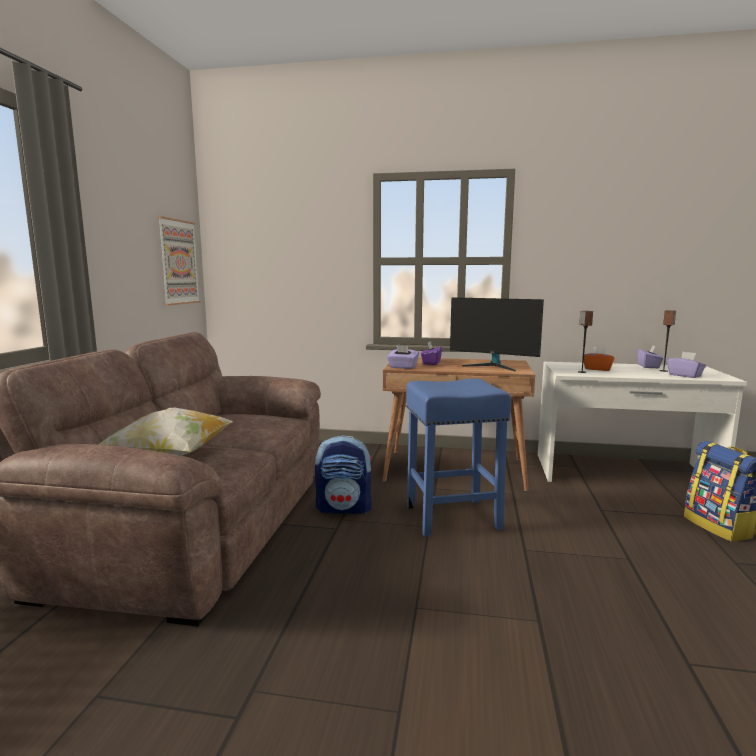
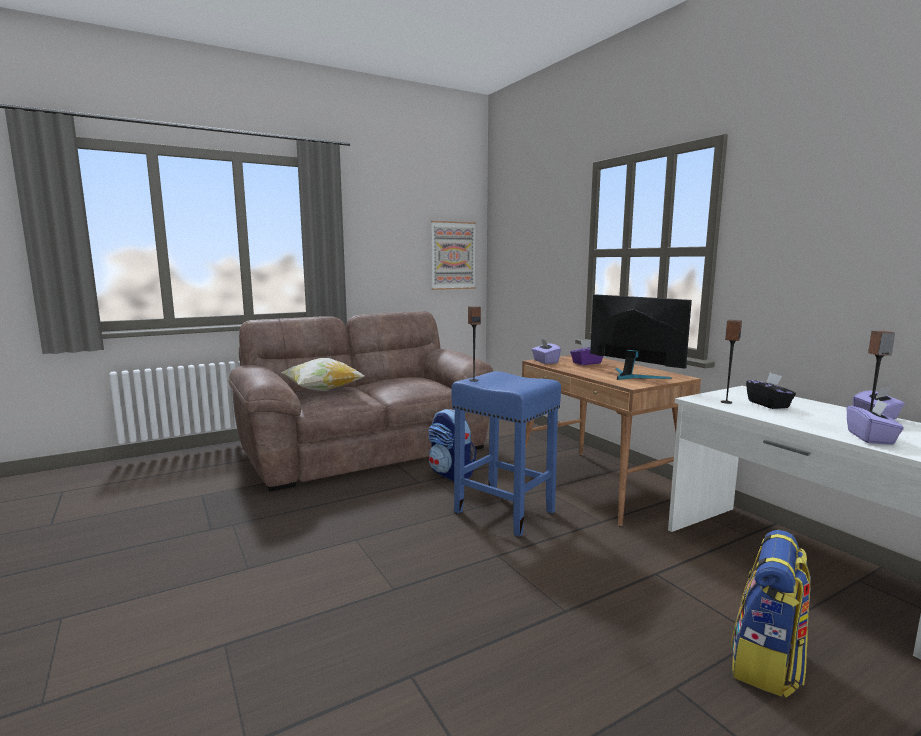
camera: 50 degrees right, 0 degrees up
monitor [450,297,544,371] -> monitor turned 150 degrees clockwise [590,294,692,380]
orange tissue box [584,347,615,371] -> black tissue box [746,373,796,409]
none -> speaker [468,306,481,382]

